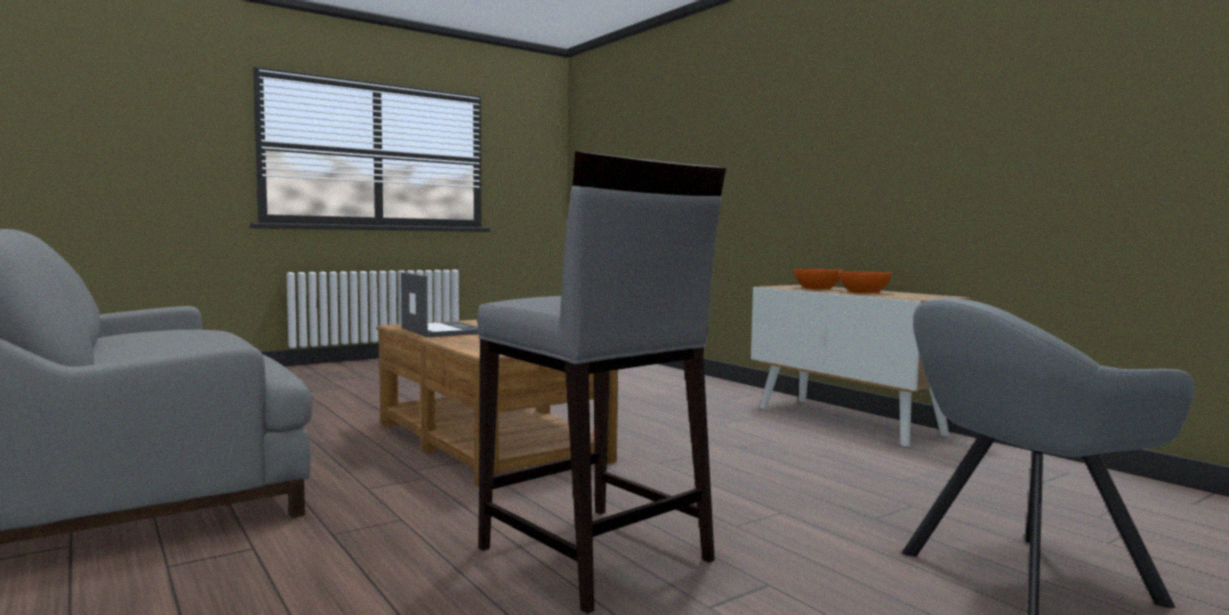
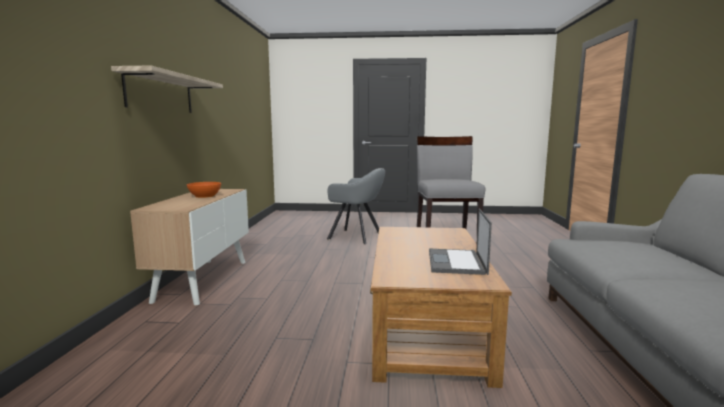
camera: 140 degrees left, 5 degrees up
orange bowl [793,269,843,290] -> none
none -> shelf [111,66,223,113]

